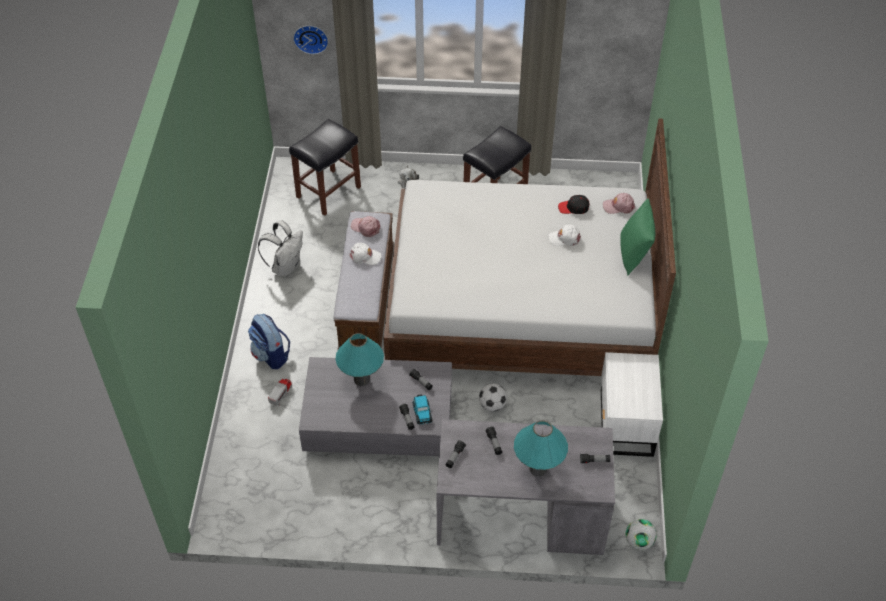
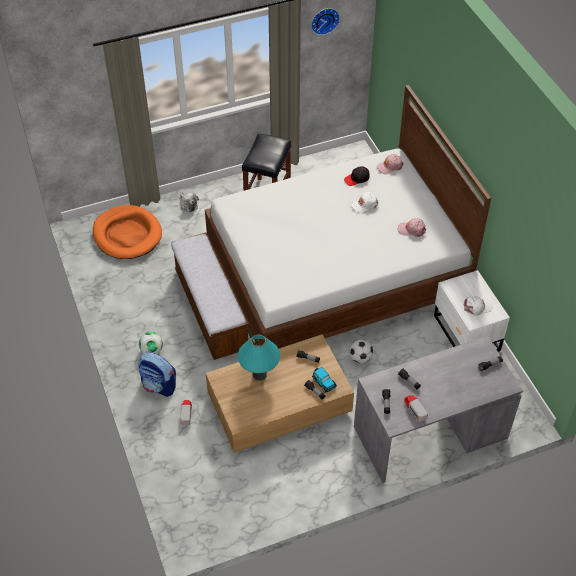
camera: 25 degrees left, 0 degrees up
white backpack [258,220,303,277] -> none
black stool [289,119,361,216] -> orange dog bed [93,205,162,259]
wall clock [293,26,328,54] -> wall clock moved to [311,8,340,35]
grey coffee table [299,357,452,456] -> brown coffee table [206,334,354,453]
white cap [350,243,381,265] -> white cap moved to [463,296,493,316]
pink cap [351,216,380,237] -> pink cap moved to [398,218,426,237]
turquoise table lamp [514,421,568,477] -> none
green pillow [620,198,655,276] -> none
football [625,519,657,550] -> football moved to [139,332,163,354]
none -> toy truck [404,395,428,422]

